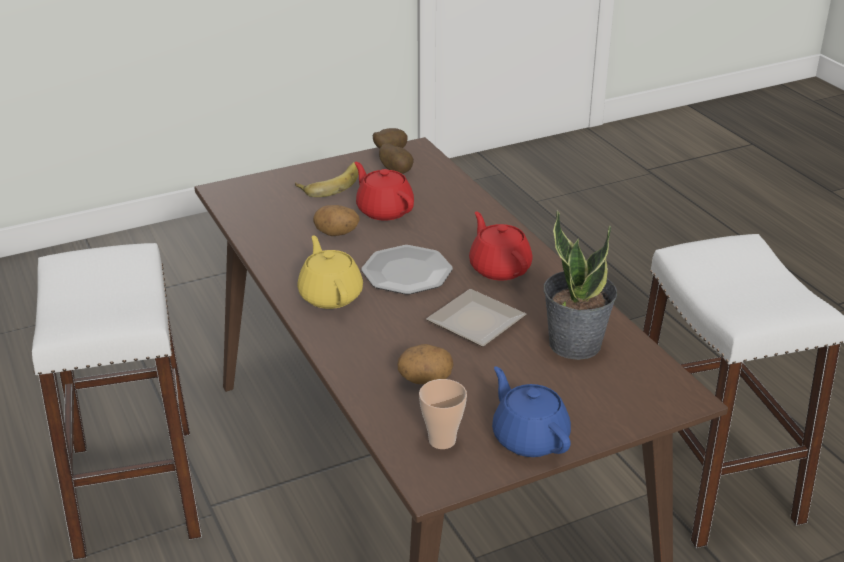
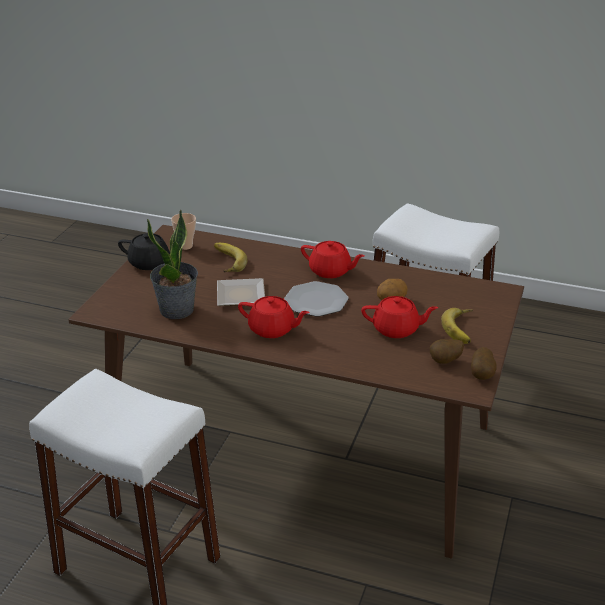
camera: 135 degrees right, 0 degrees up
yellow teapot [297,235,363,309] -> red teapot [301,241,365,278]
potato [398,344,453,384] -> banana [214,243,247,272]
blue teapot [492,366,571,457] -> black teapot [118,233,170,270]

